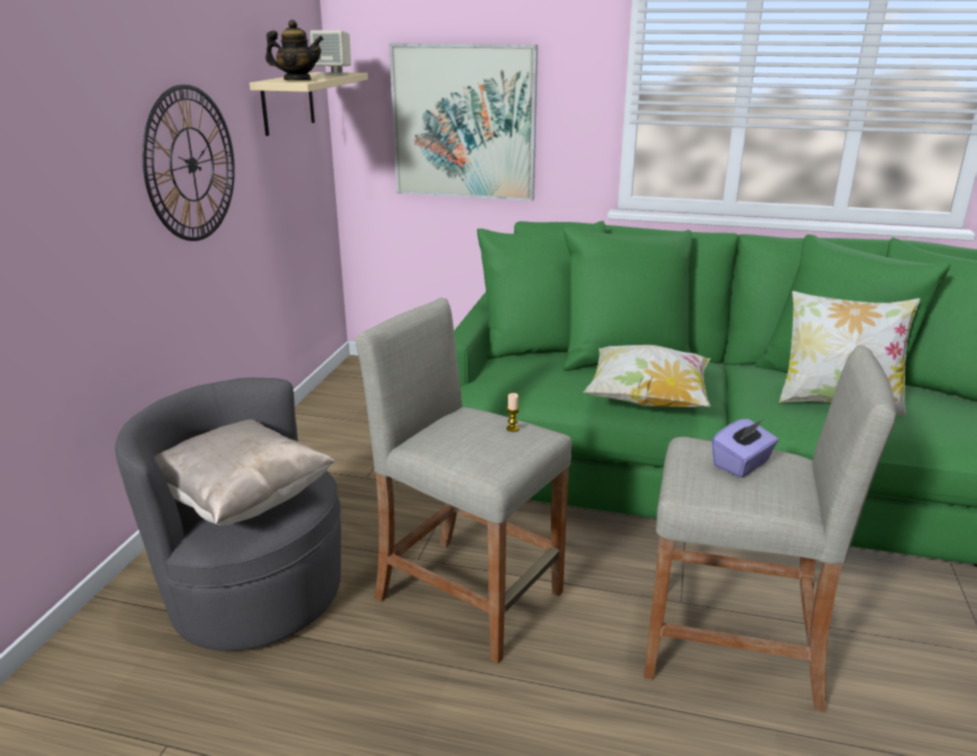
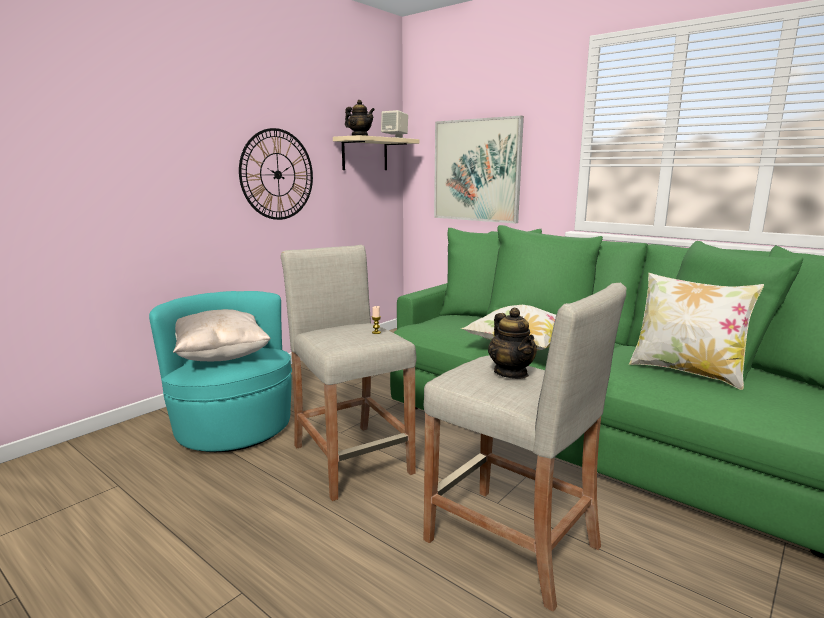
camera: 25 degrees right, 10 degrees down
grey armchair [115,378,341,651] -> turquoise armchair [149,291,292,452]
purple tissue box [711,419,778,478] -> teapot [488,308,537,379]

